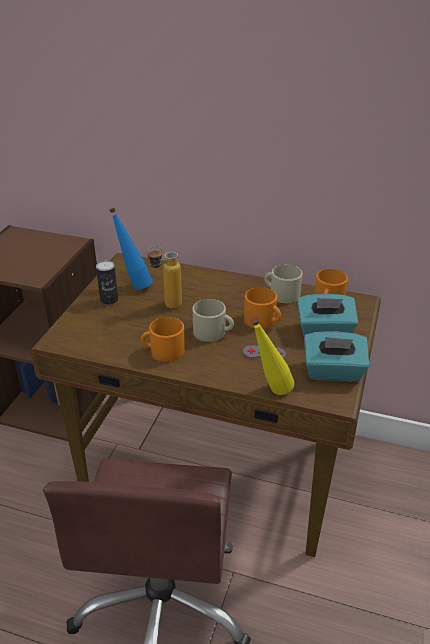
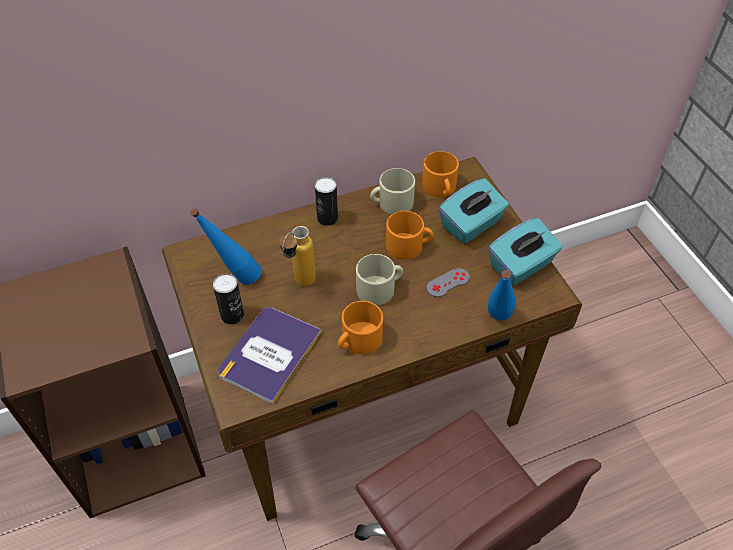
camera: 40 degrees left, 15 degrees up
yellow bottle [251,317,295,395] -> blue bottle [488,270,516,321]
none -> book [218,307,322,404]
none -> can [315,177,338,226]

